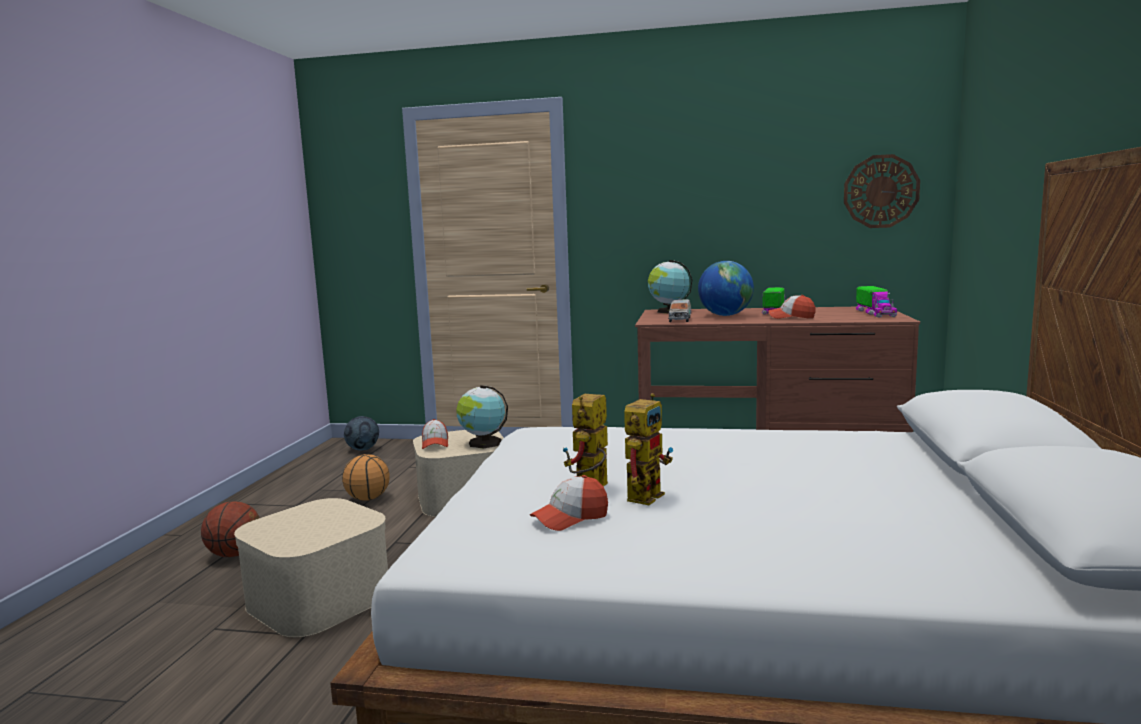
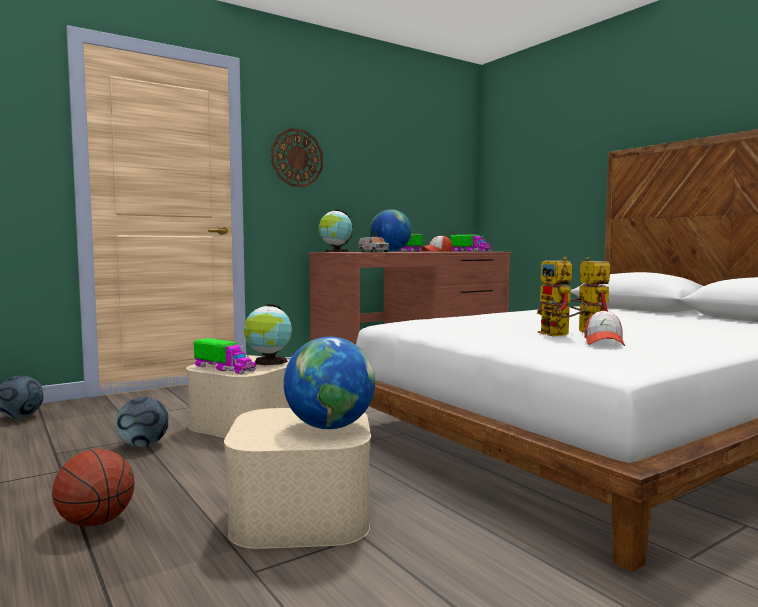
camera: 45 degrees left, 5 degrees down
basketball [342,454,390,501] -> football [115,397,169,447]
cap [422,419,448,449] -> toy truck [194,338,257,374]
wall clock [844,154,920,228] -> wall clock moved to [271,128,323,187]
none -> globe [284,337,375,429]

